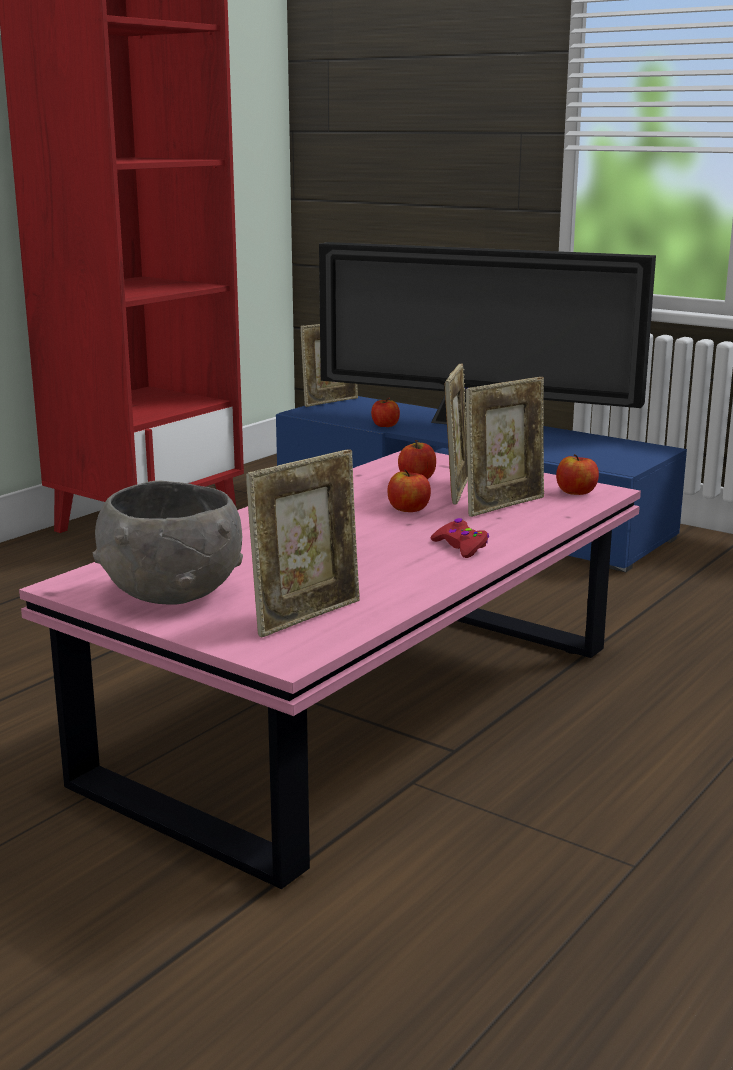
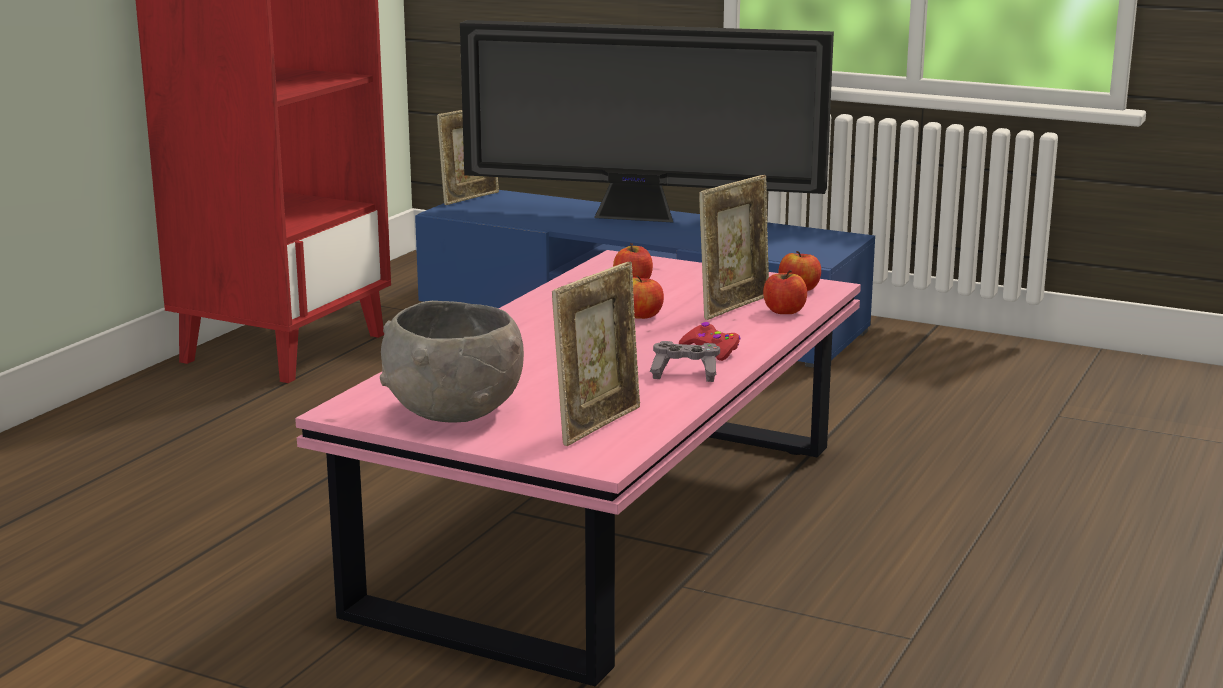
camera: 10 degrees left, 0 degrees up
apple [371,398,400,427] -> apple moved to [763,270,807,314]
picture frame [444,364,468,504] -> none
none -> grey game controller [650,341,720,382]

